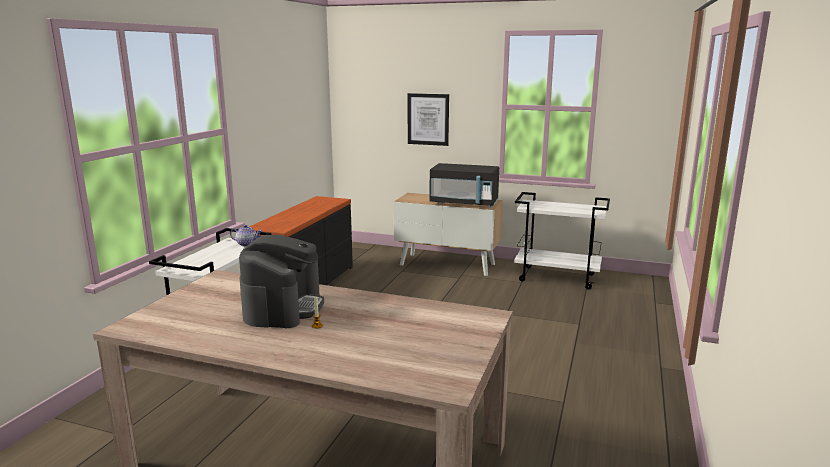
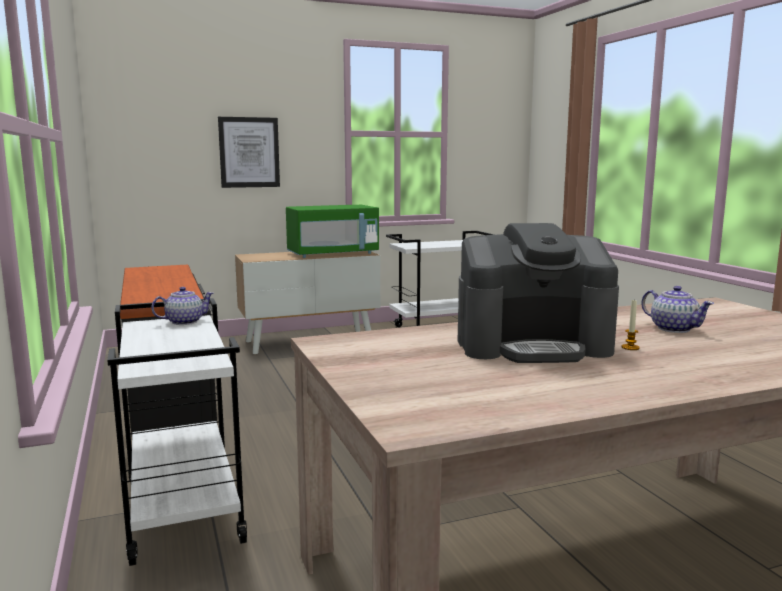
camera: 40 degrees left, 5 degrees down
coffee machine [239,235,324,328] -> coffee machine turned 120 degrees clockwise [458,223,619,363]
black microwave [429,163,499,207] -> green microwave [286,205,379,258]
none -> teapot [641,286,714,333]

